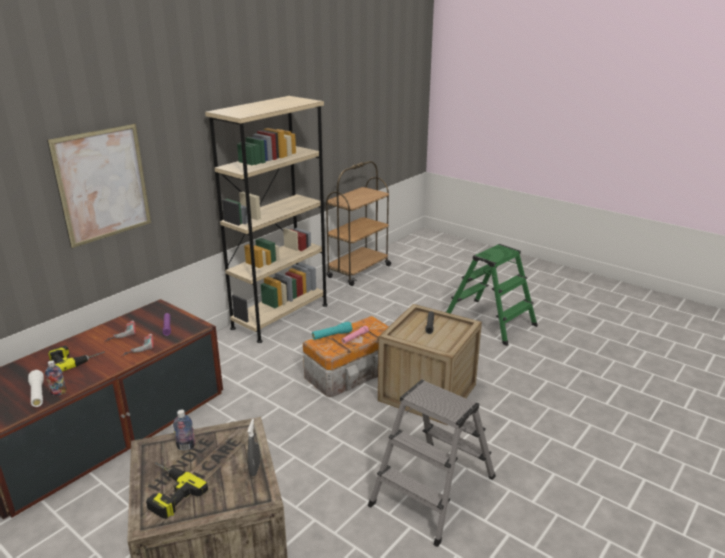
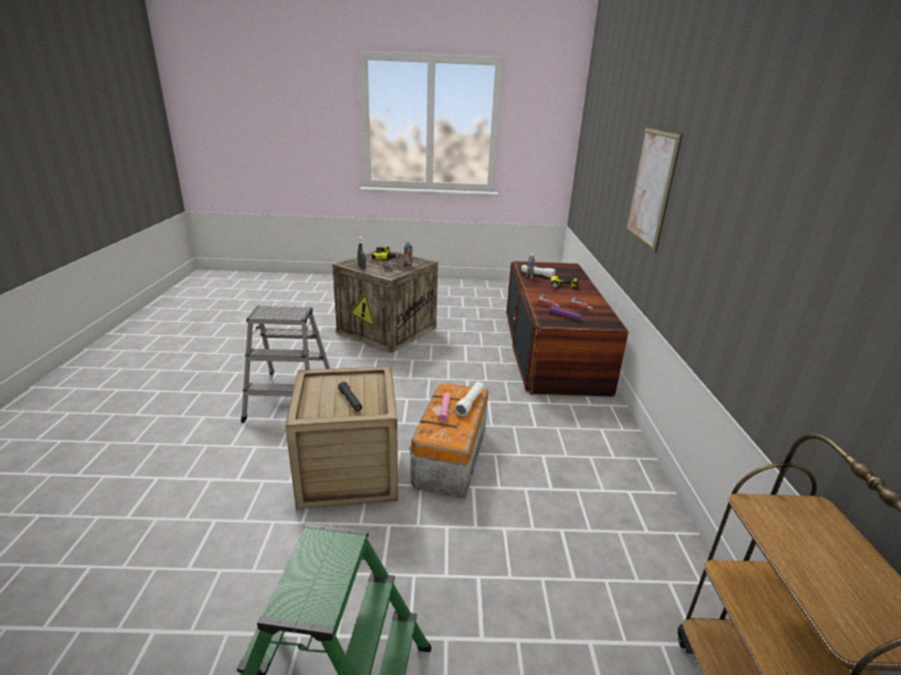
camera: 140 degrees right, 0 degrees up
beige bookcase [205,96,328,343] -> none
turquoise flashlight [312,322,353,340] -> white flashlight [455,382,484,416]

